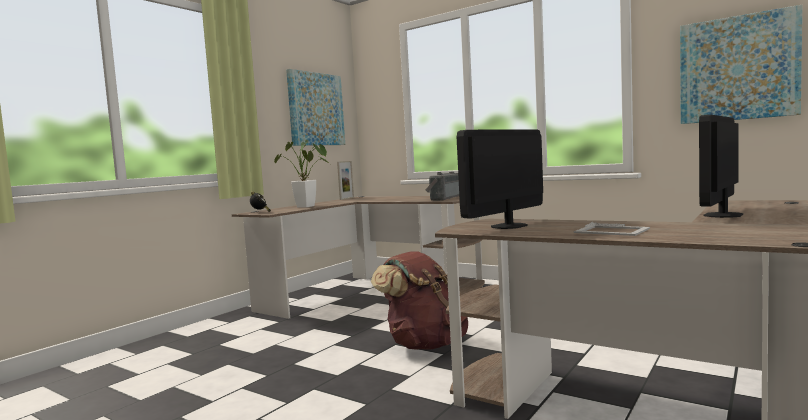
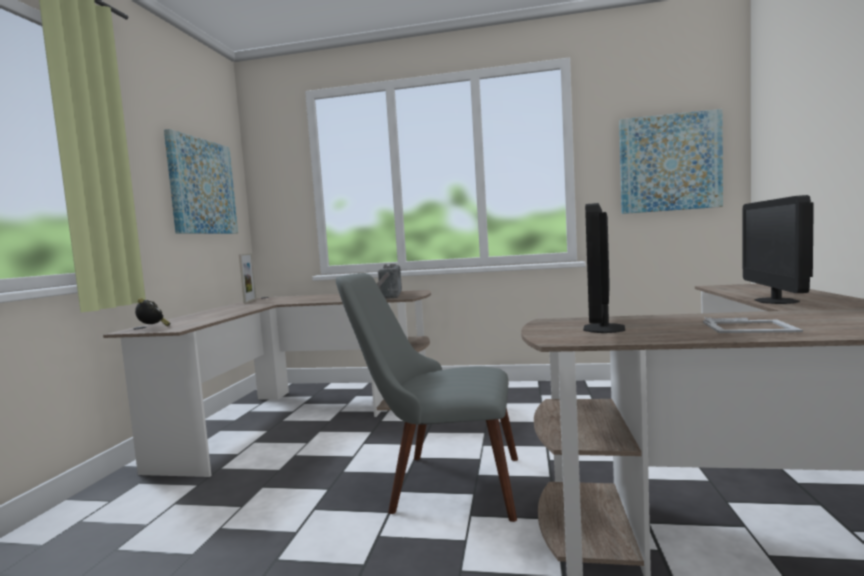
camera: 25 degrees left, 0 degrees up
potted plant [274,140,330,208] -> none
brown backpack [371,252,468,349] -> grey chair [336,273,518,522]

